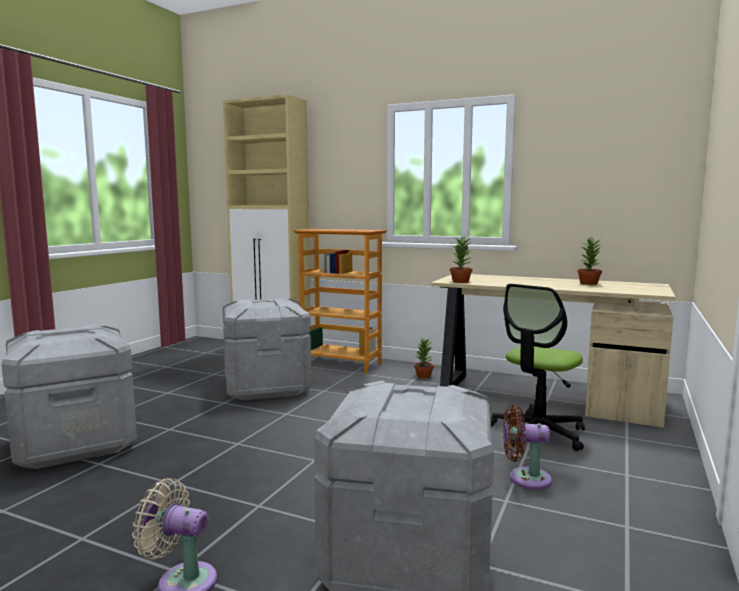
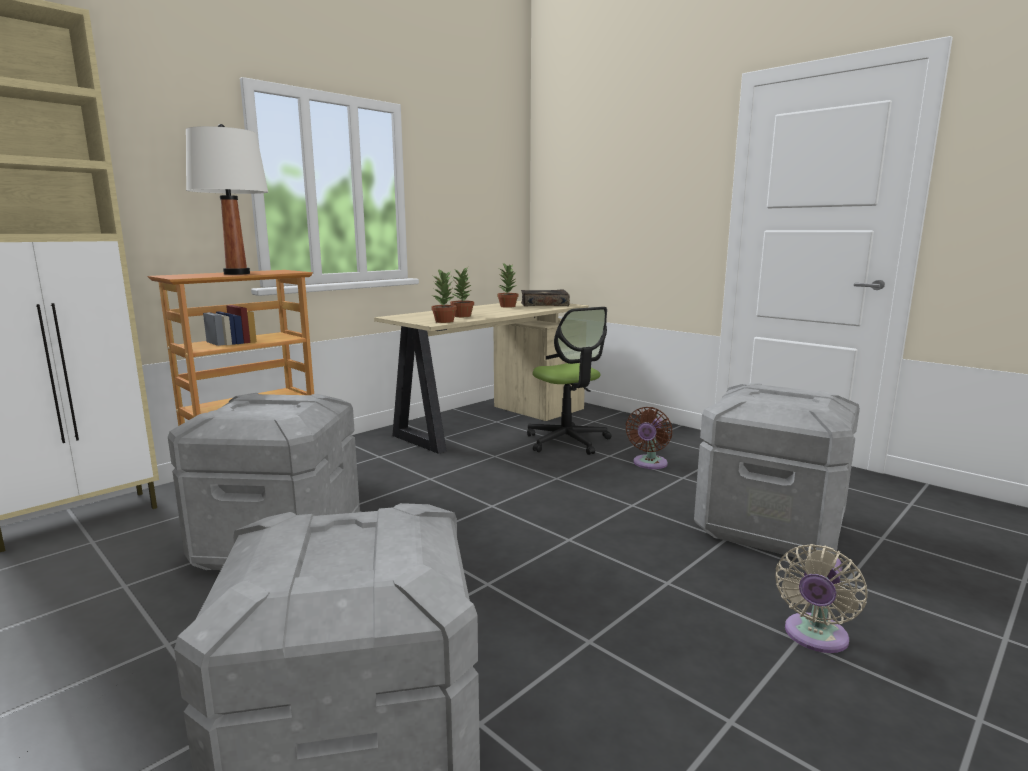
camera: 70 degrees left, 5 degrees up
potted plant [414,338,434,378] -> potted plant moved to [450,267,474,317]
none -> white table lamp [186,124,268,275]
none -> book [521,289,570,306]

